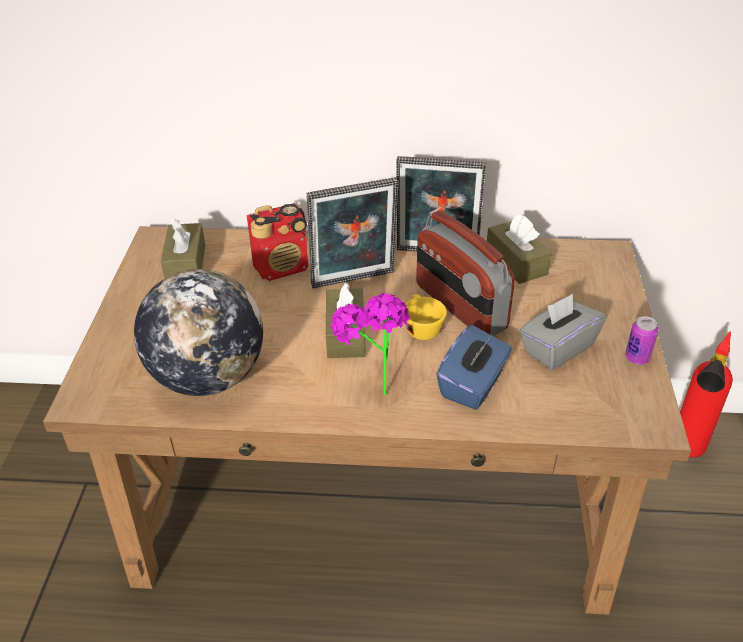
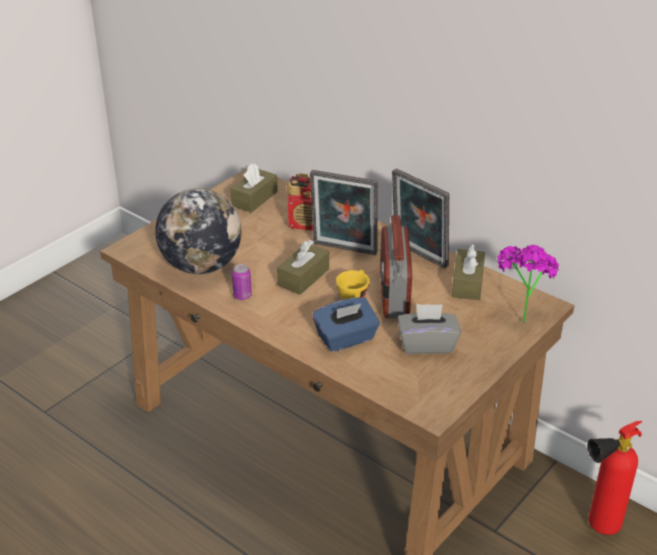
camera: 35 degrees right, 5 degrees down
potted plant [331,293,410,395] -> potted plant moved to [497,245,559,323]
can [625,316,659,365] -> can moved to [232,264,252,300]

